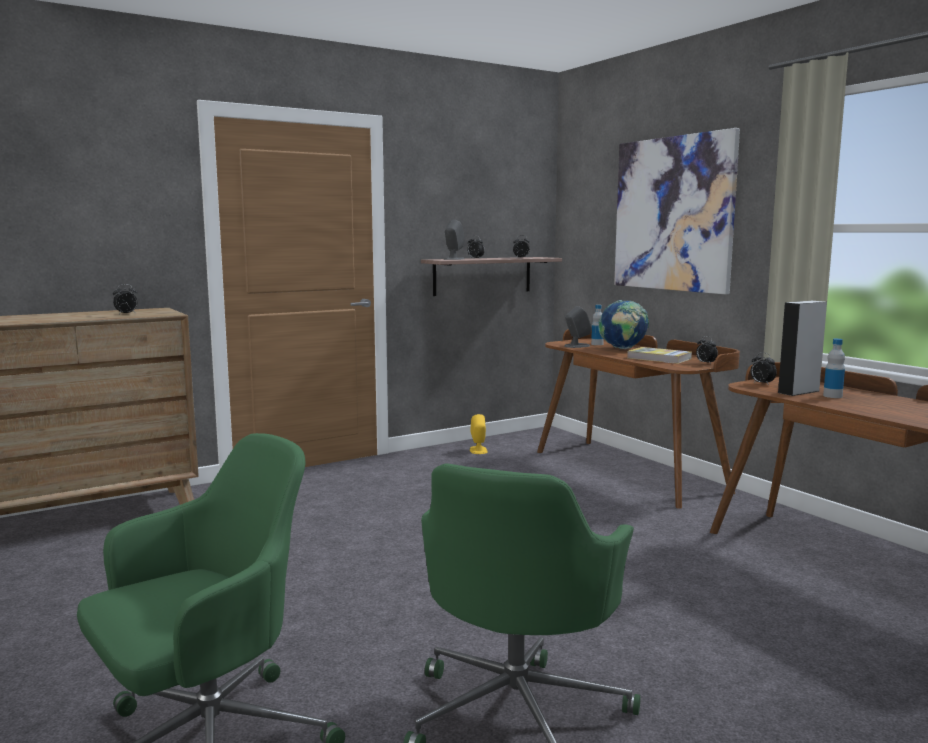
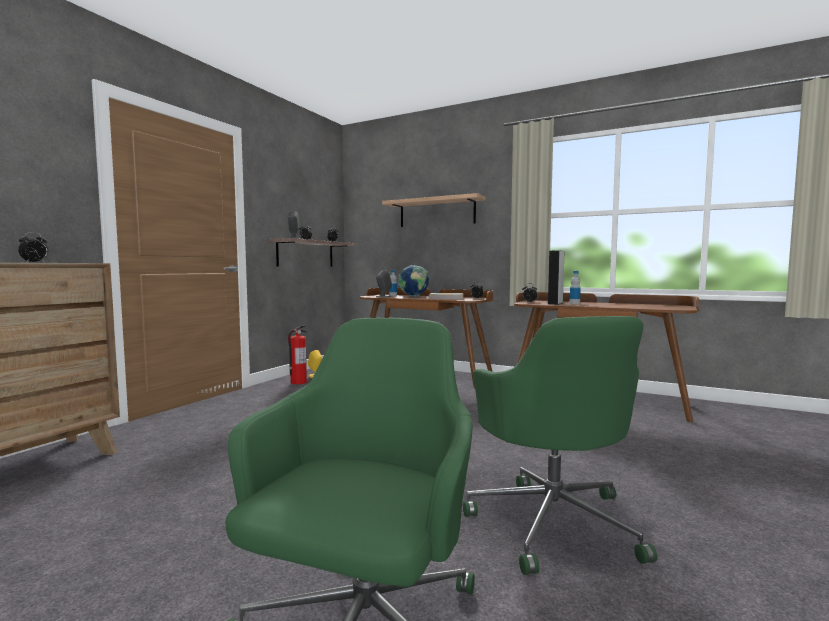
camera: 30 degrees left, 5 degrees down
picture [614,128,740,294] -> shelf [382,193,485,227]
none -> fire extinguisher [288,325,307,384]

